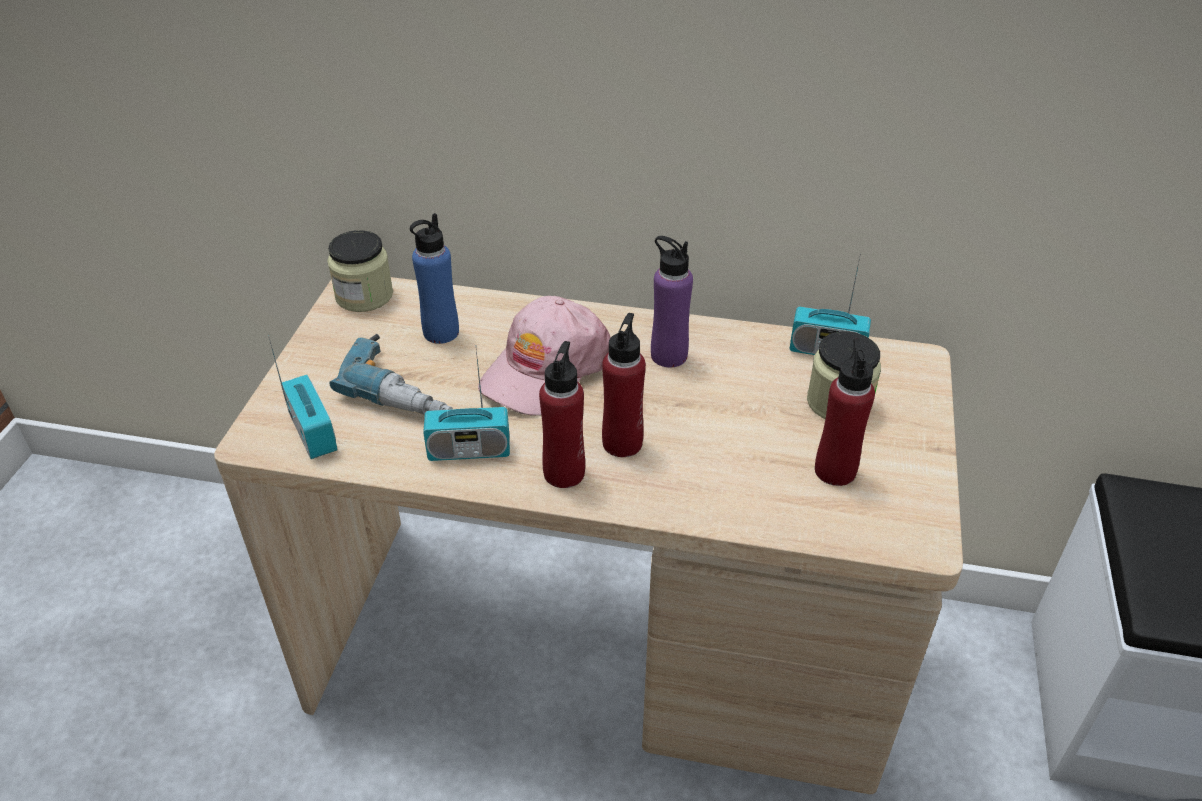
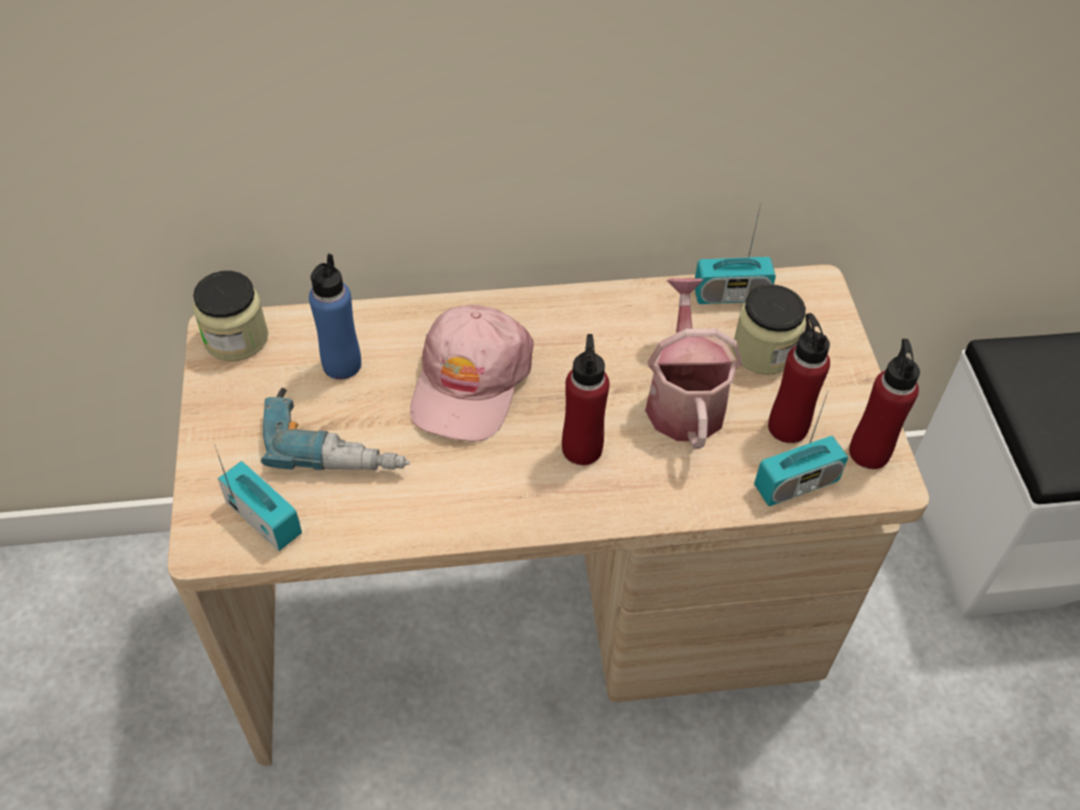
camera: 20 degrees left, 10 degrees up
radio [423,345,510,461] -> radio moved to [754,391,848,506]
red bottle [539,341,585,488] -> red bottle moved to [849,339,920,469]
purple bottle [651,236,693,367] -> none
none -> watering can [645,278,742,449]

